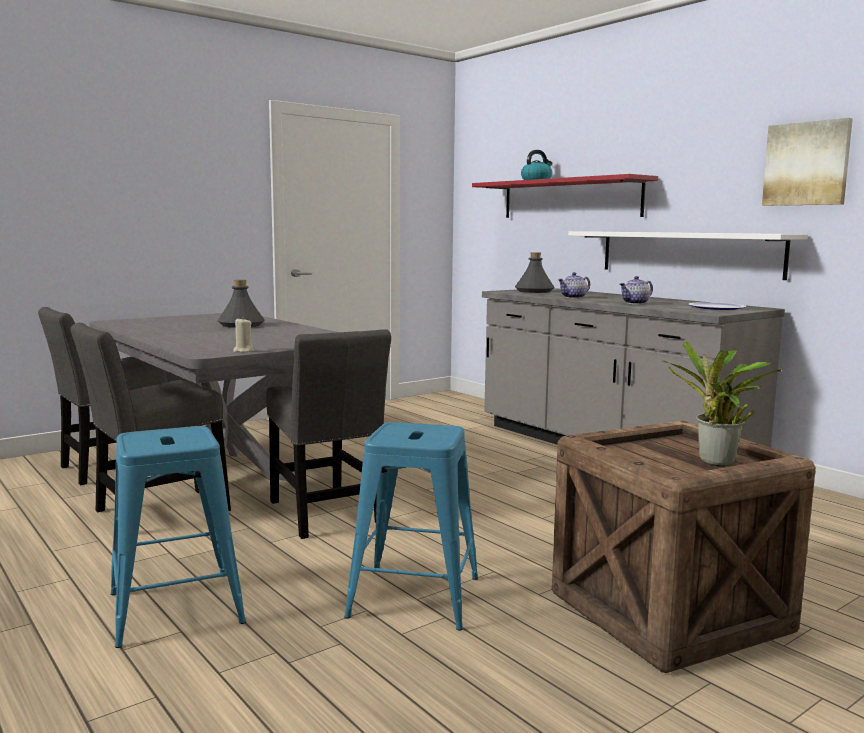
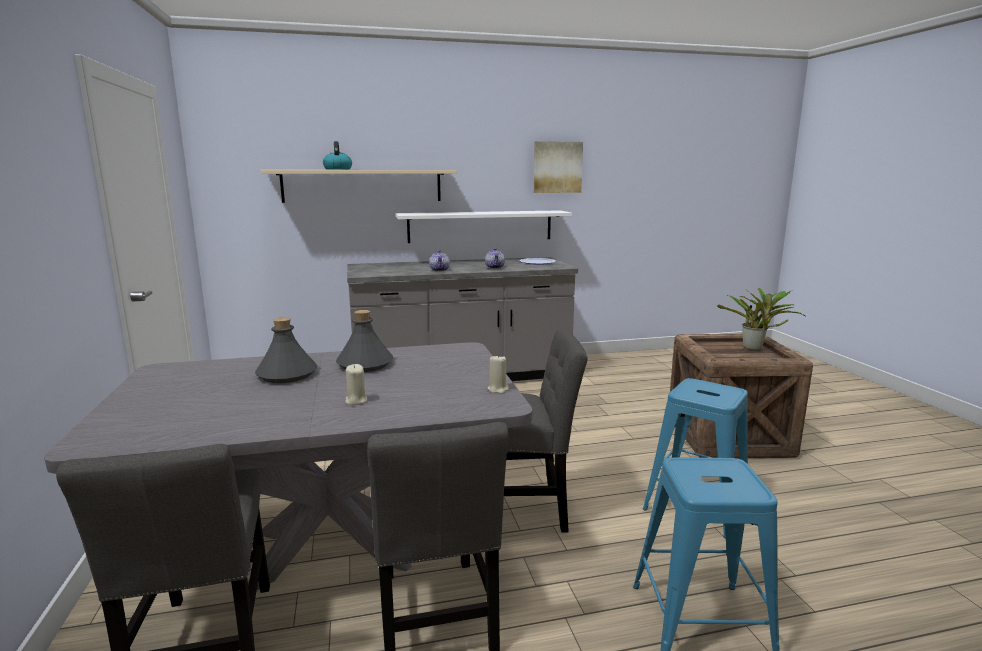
camera: 65 degrees left, 5 degrees up
red shelf [472,174,658,218] -> beige shelf [261,170,457,203]
grey bottle [515,252,555,293] -> grey bottle moved to [336,310,393,372]
none -> beige candle [345,364,367,405]

